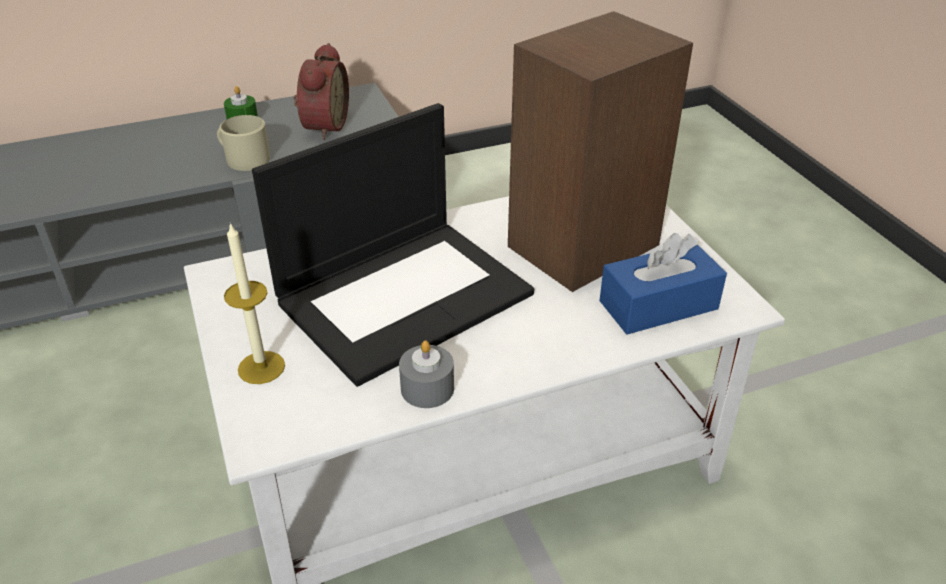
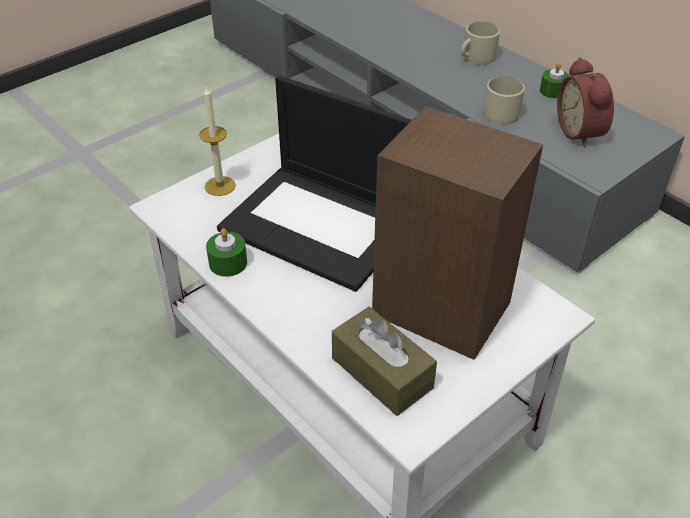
camera: 70 degrees right, 5 degrees up
alarm clock [293,43,349,140] -> alarm clock turned 90 degrees clockwise [557,57,614,148]
grey candle [399,340,454,408] -> green candle [206,228,247,277]
blue tissue box [599,233,727,334] -> brown tissue box [332,307,437,416]
none -> beige mug [461,22,500,65]

